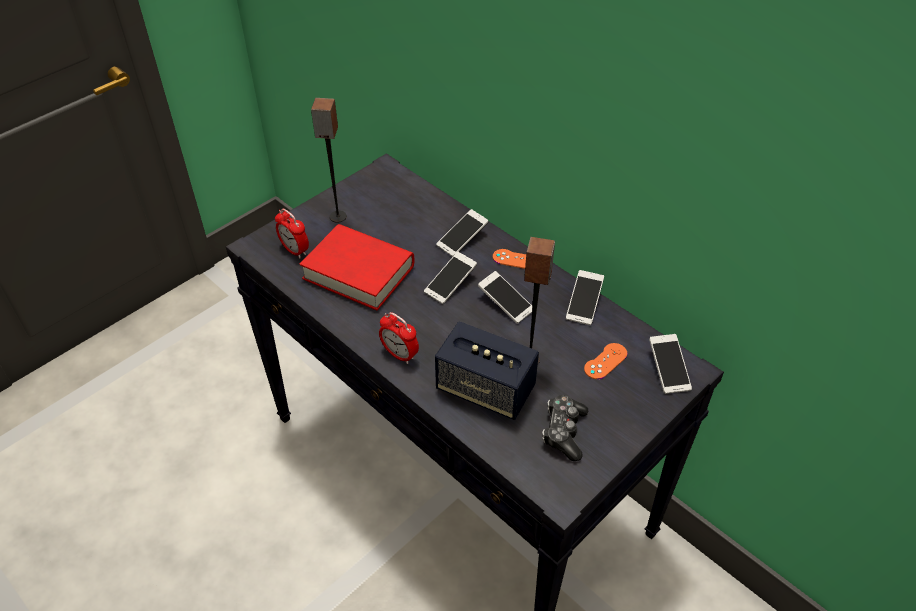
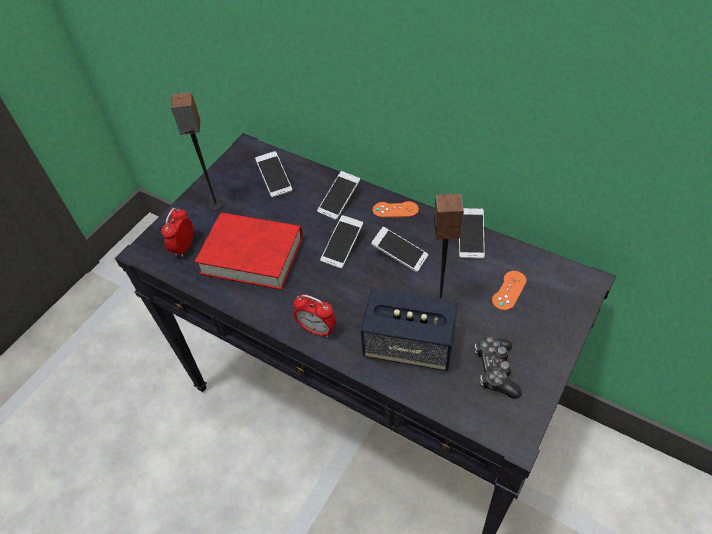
camera: 10 degrees left, 5 degrees up
alarm clock [275,209,309,258] -> alarm clock turned 75 degrees clockwise [161,207,193,257]
phone [649,334,692,394] -> phone moved to [255,151,292,198]

